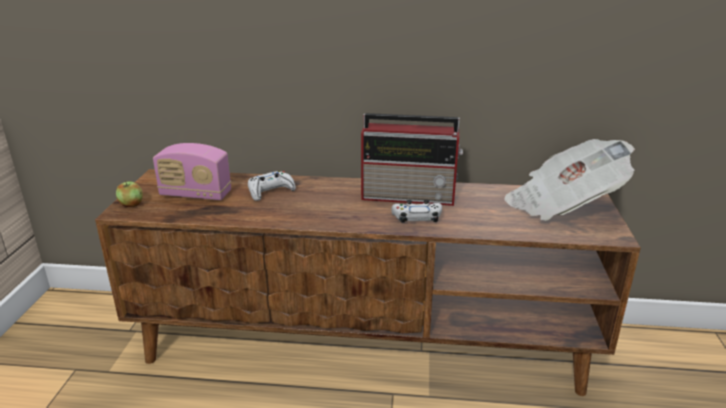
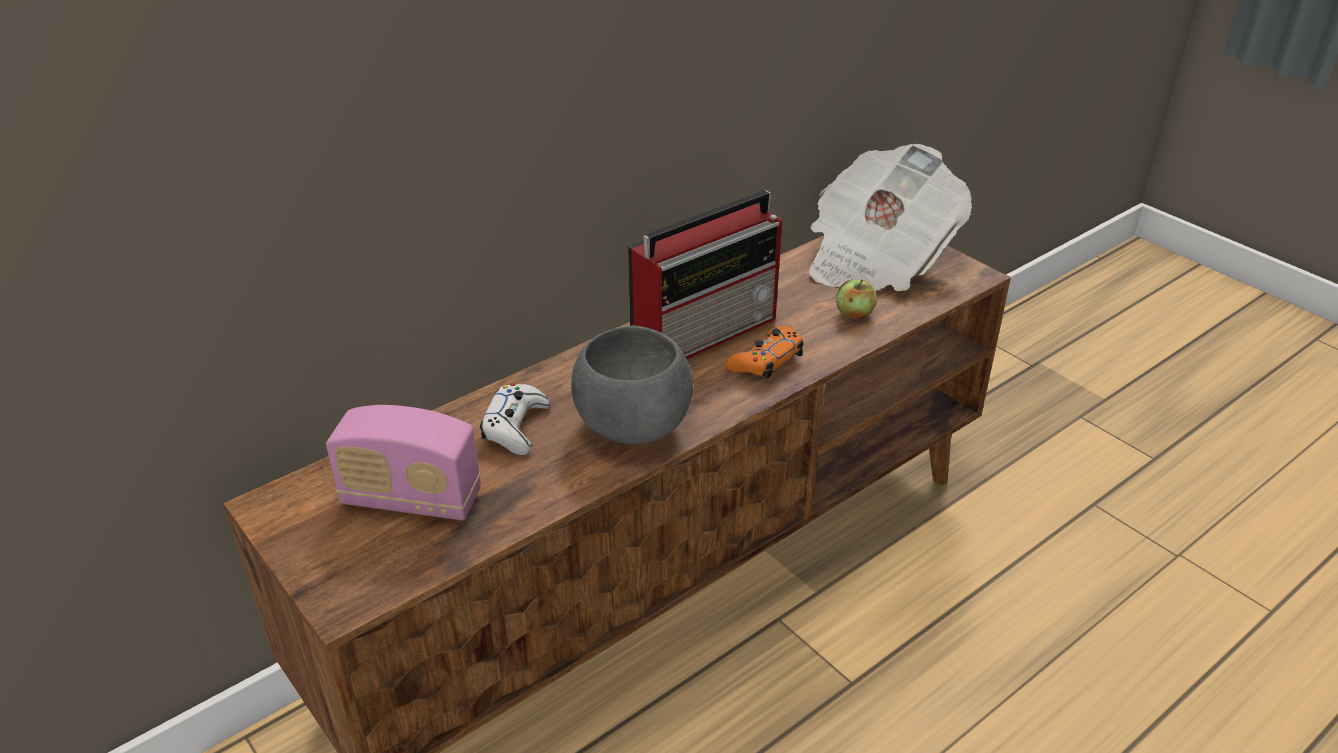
camera: 45 degrees left, 10 degrees up
apple [116,181,143,207] -> apple moved to [836,280,877,320]
radio [153,143,231,200] -> radio turned 45 degrees clockwise [326,405,481,520]
white game controller [391,200,442,223] -> orange game controller [726,326,804,379]
none -> grey bowl [571,325,693,444]

